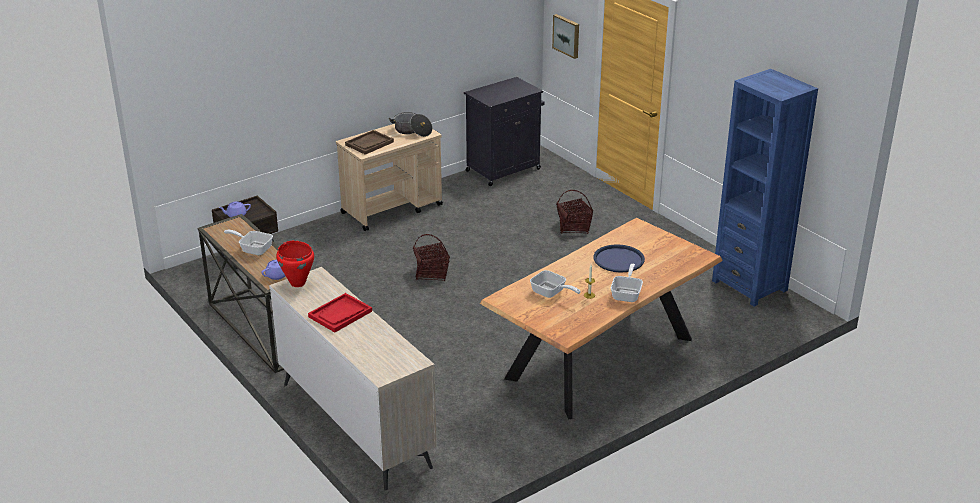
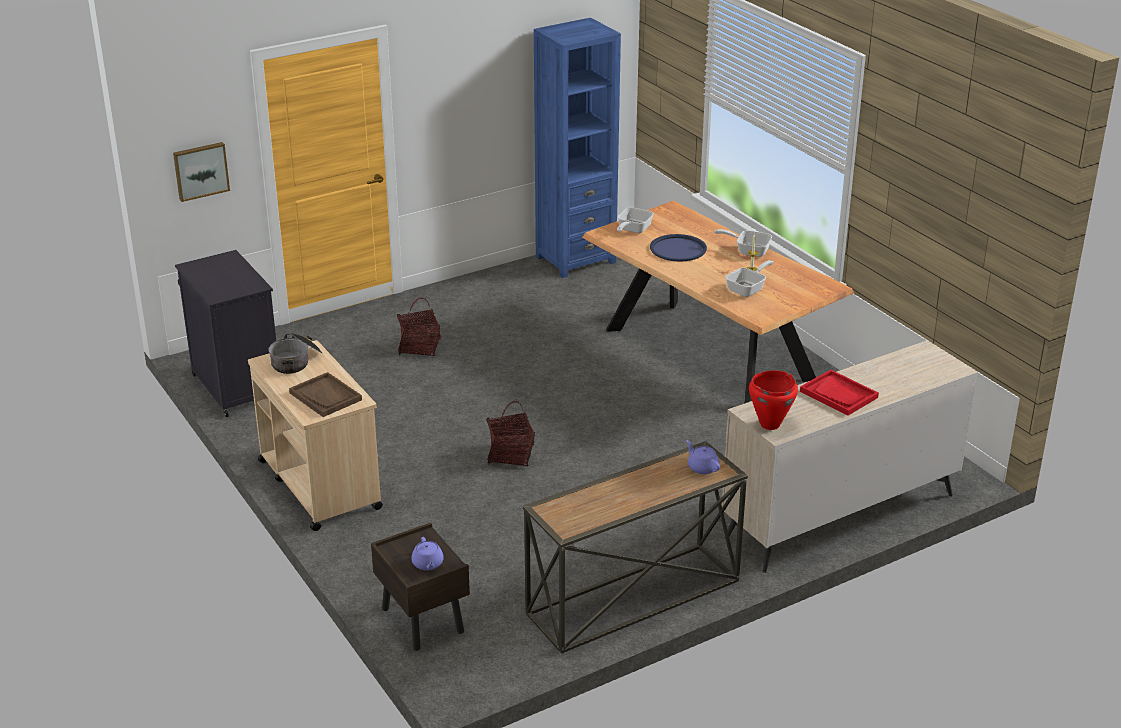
camera: 85 degrees left, 0 degrees up
frying pan [224,230,273,255] -> frying pan moved to [617,207,654,233]

